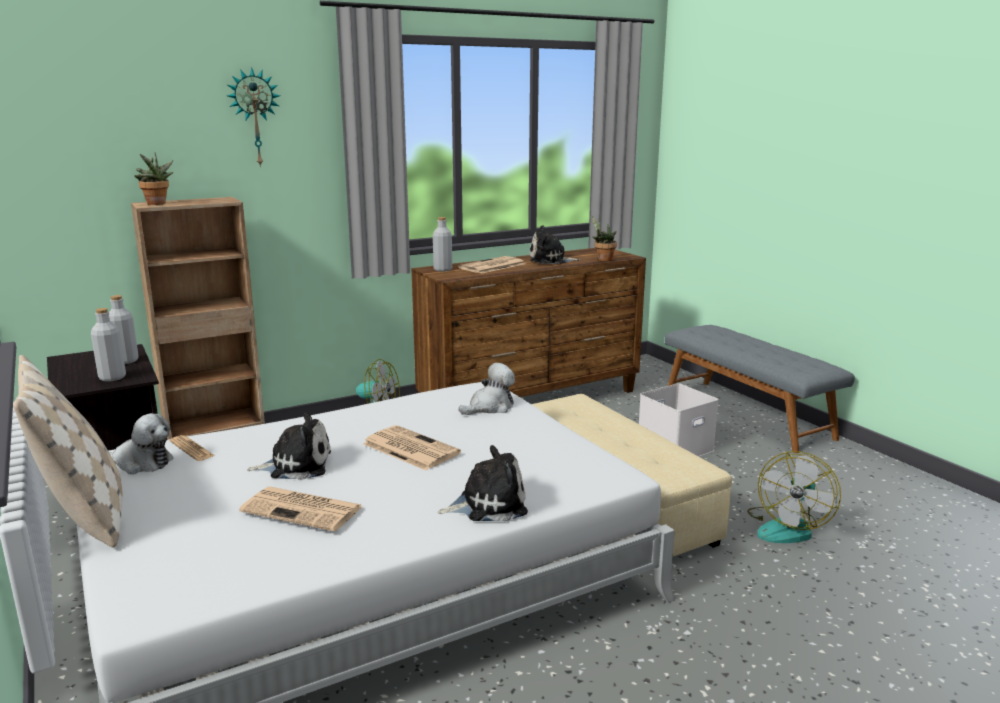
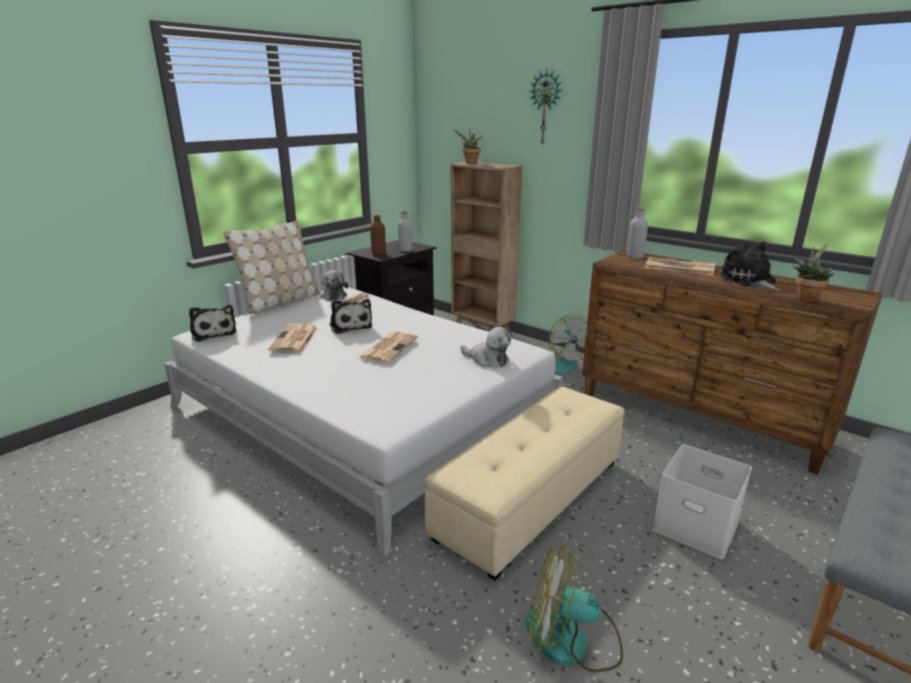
camera: 70 degrees right, 5 degrees up
grey bottle [91,308,126,382] -> brown bottle [370,214,386,256]
plush toy [438,445,528,521] -> plush toy moved to [189,305,237,342]

